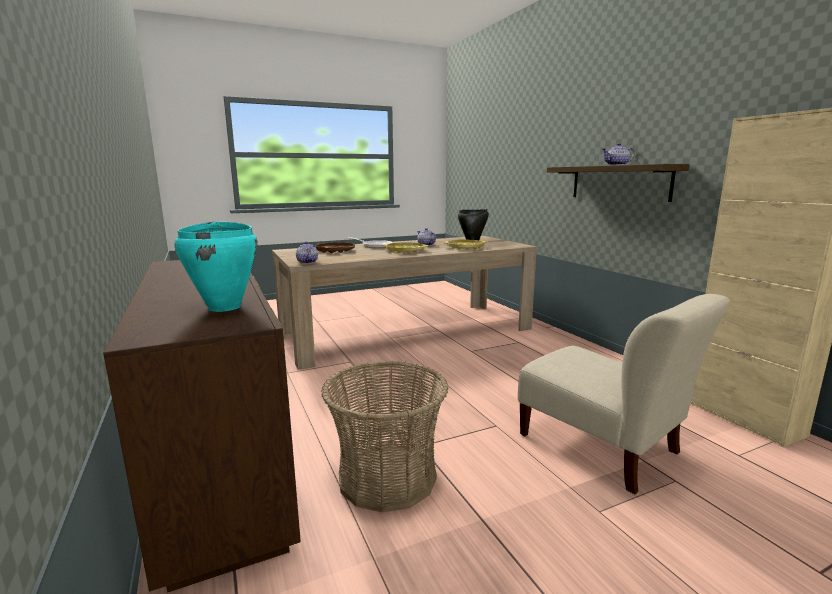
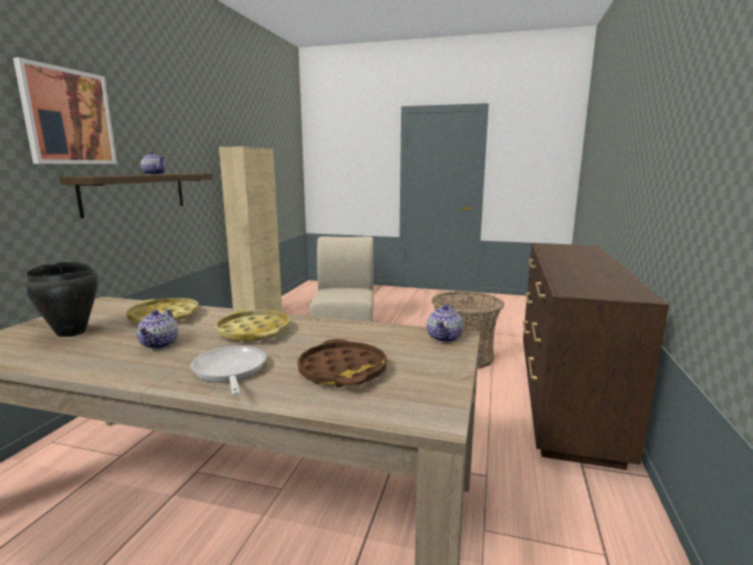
camera: 140 degrees left, 0 degrees up
turquoise cooking pot [174,222,258,312] -> none
none -> picture [13,57,117,164]

